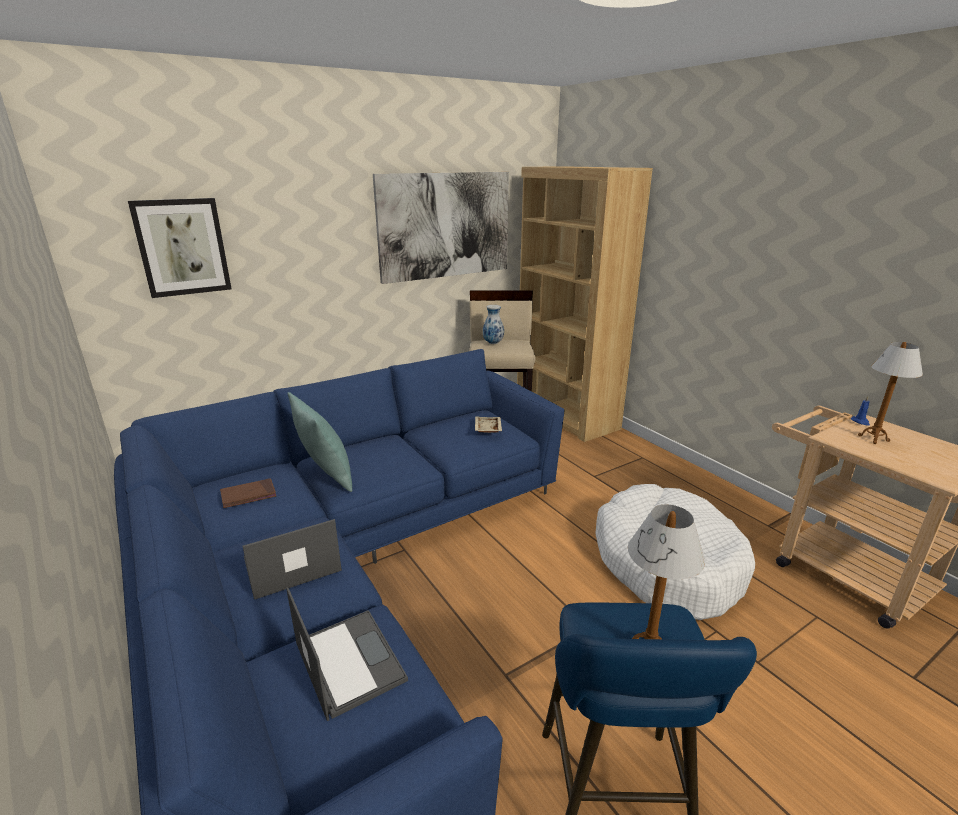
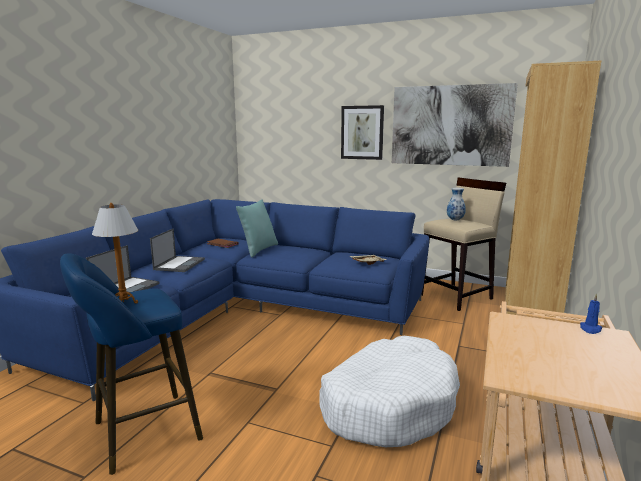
camera: 55 degrees right, 10 degrees down
picture [128,198,232,298] -> picture moved to [341,105,384,160]
laptop [242,519,342,600] -> laptop turned 75 degrees clockwise [150,228,205,272]
table lamp [858,342,923,444] -> none

